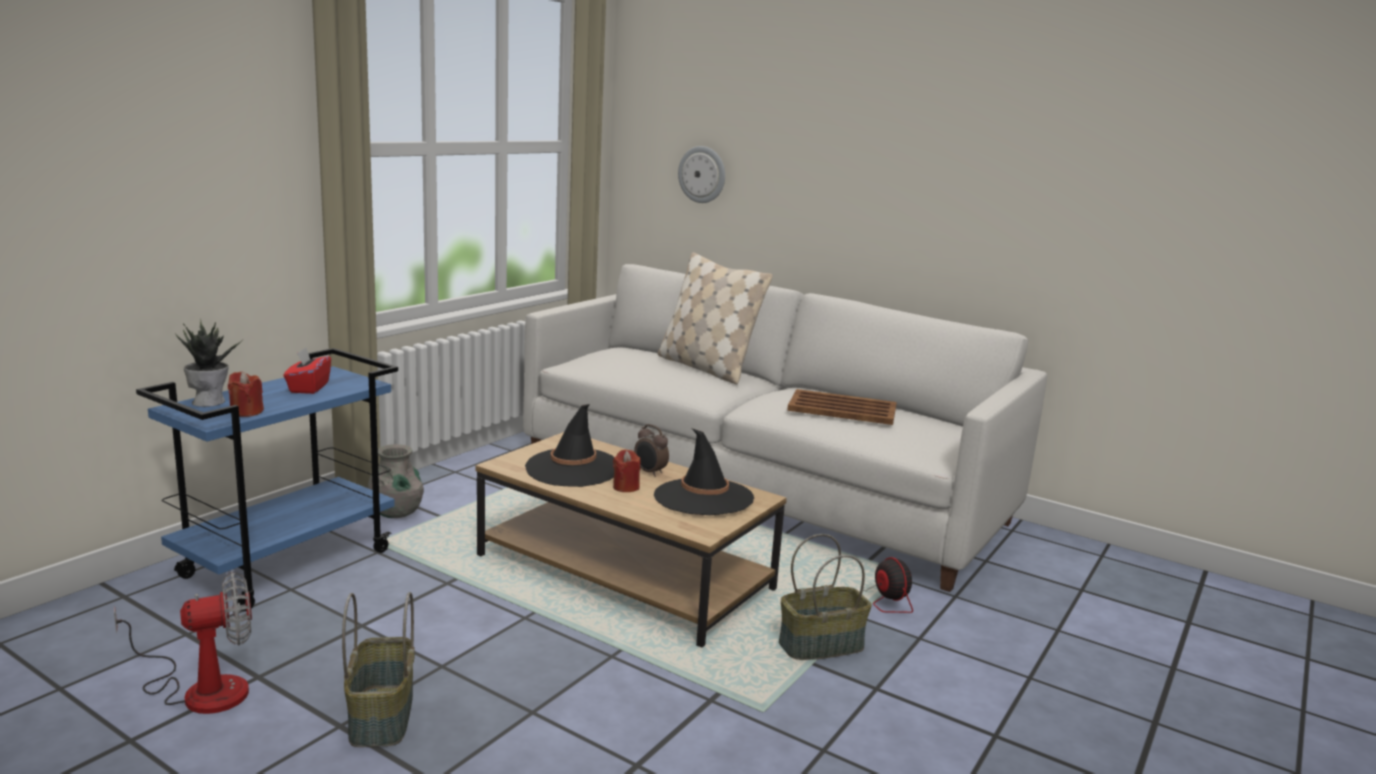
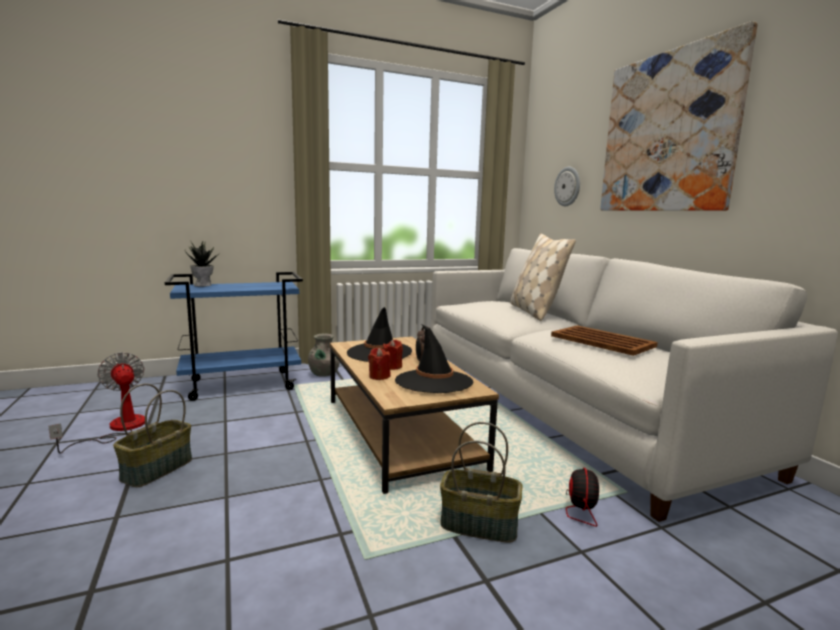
camera: 35 degrees right, 5 degrees down
fan [114,571,252,714] -> fan turned 135 degrees counterclockwise [48,352,145,454]
red candle [228,372,264,417] -> red candle moved to [368,348,391,380]
red tissue box [284,347,331,394] -> none
none -> picture [600,21,758,211]

